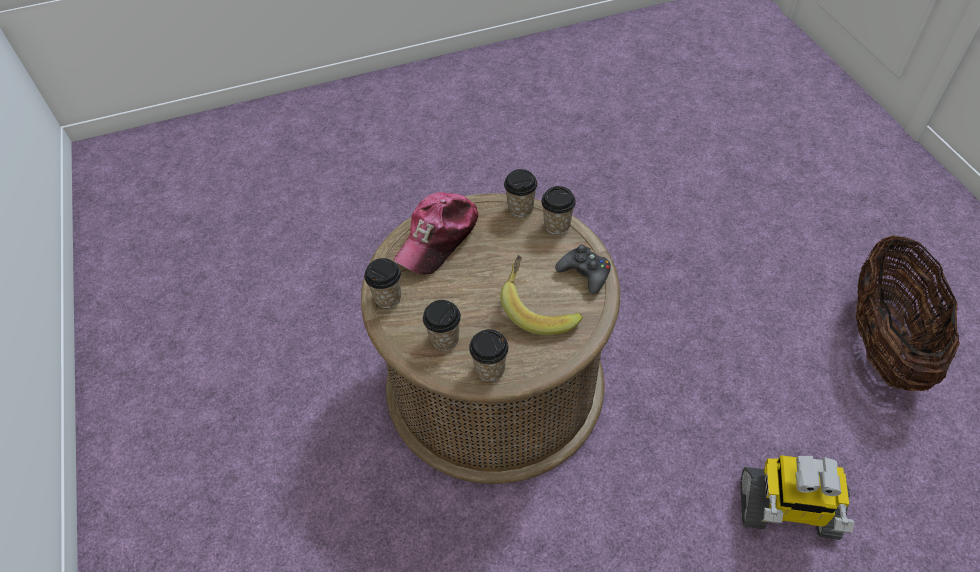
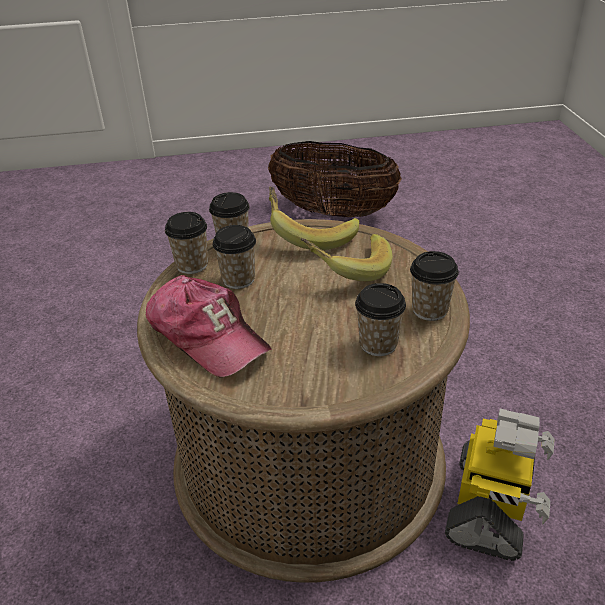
camera: 80 degrees left, 15 degrees down
cup [364,258,401,308] -> cup moved to [213,225,256,289]
black game controller [555,245,611,294] -> banana [269,187,359,250]
toy robot [741,455,855,540] -> toy robot moved to [445,409,554,561]

